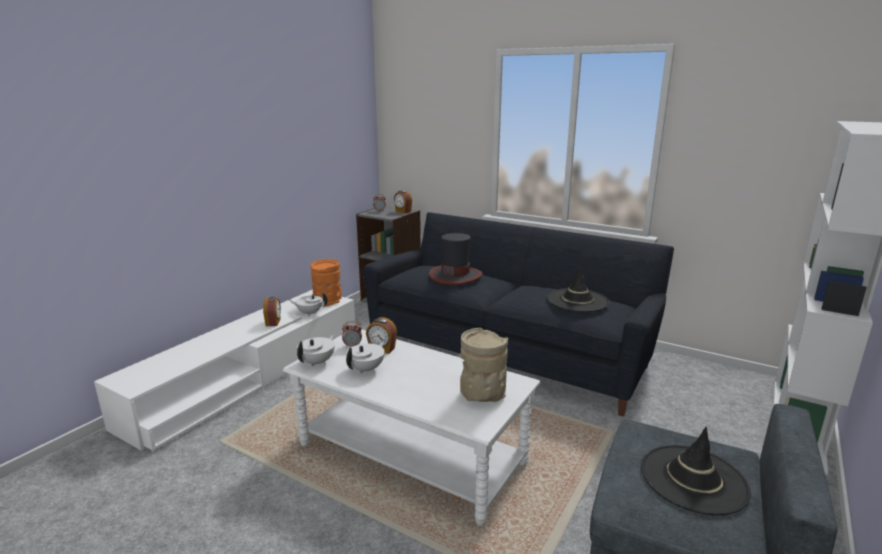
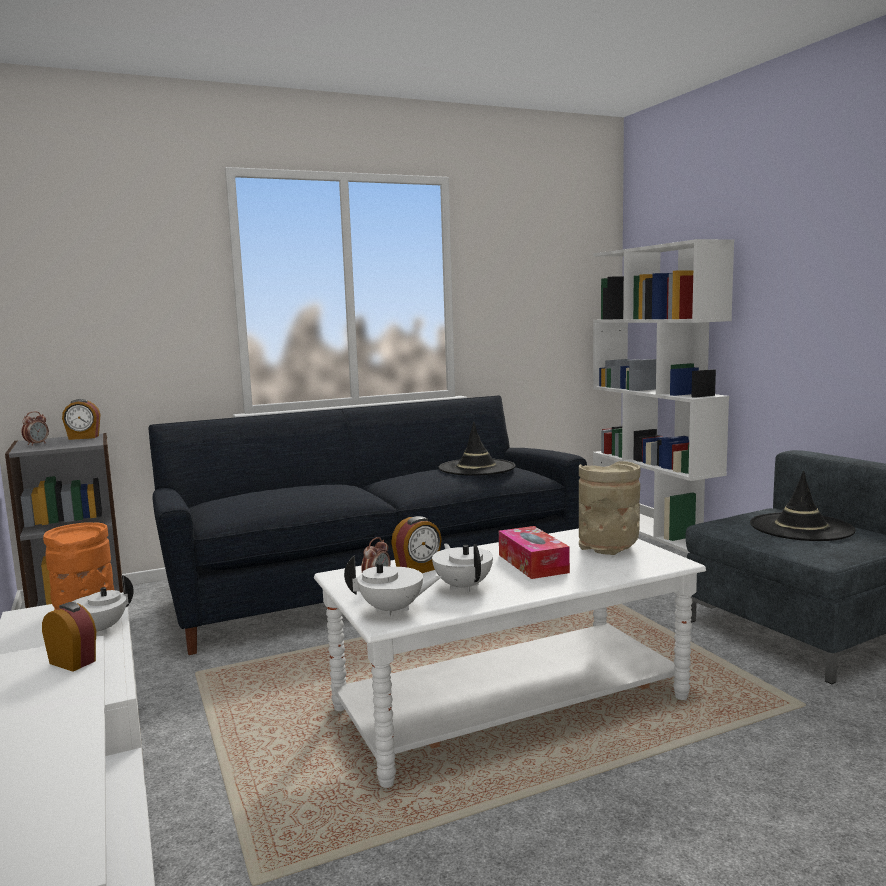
camera: 55 degrees left, 10 degrees down
white teapot [297,334,335,366] -> white teapot turned 120 degrees clockwise [344,555,441,617]
hat [429,233,483,285] -> none
none -> tissue box [499,526,570,579]

